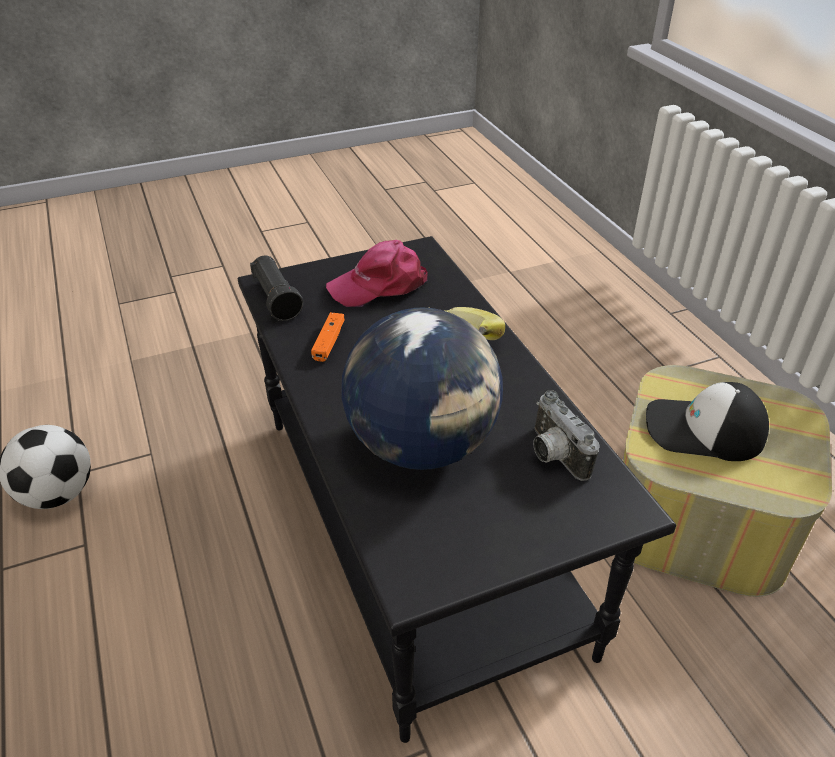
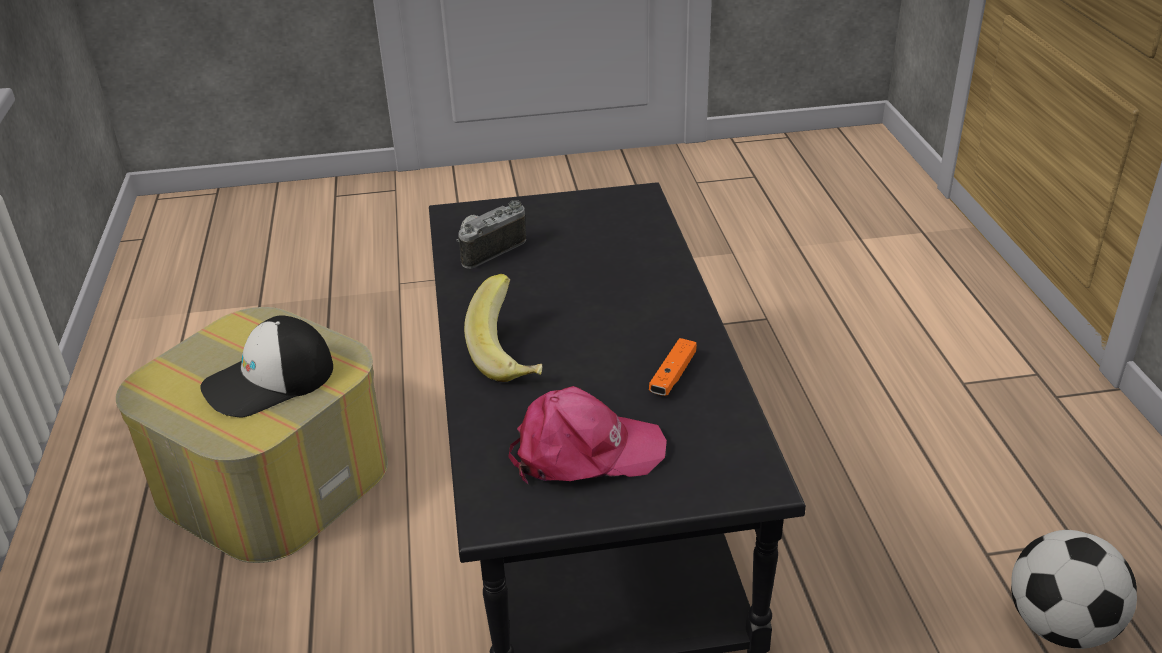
camera: 165 degrees left, 5 degrees down
black flashlight [250,255,303,321] -> none
globe [341,307,503,470] -> none
camera [533,390,600,481] -> camera turned 120 degrees counterclockwise [456,200,526,269]
cap [646,382,769,461] -> cap turned 120 degrees clockwise [200,315,333,418]

